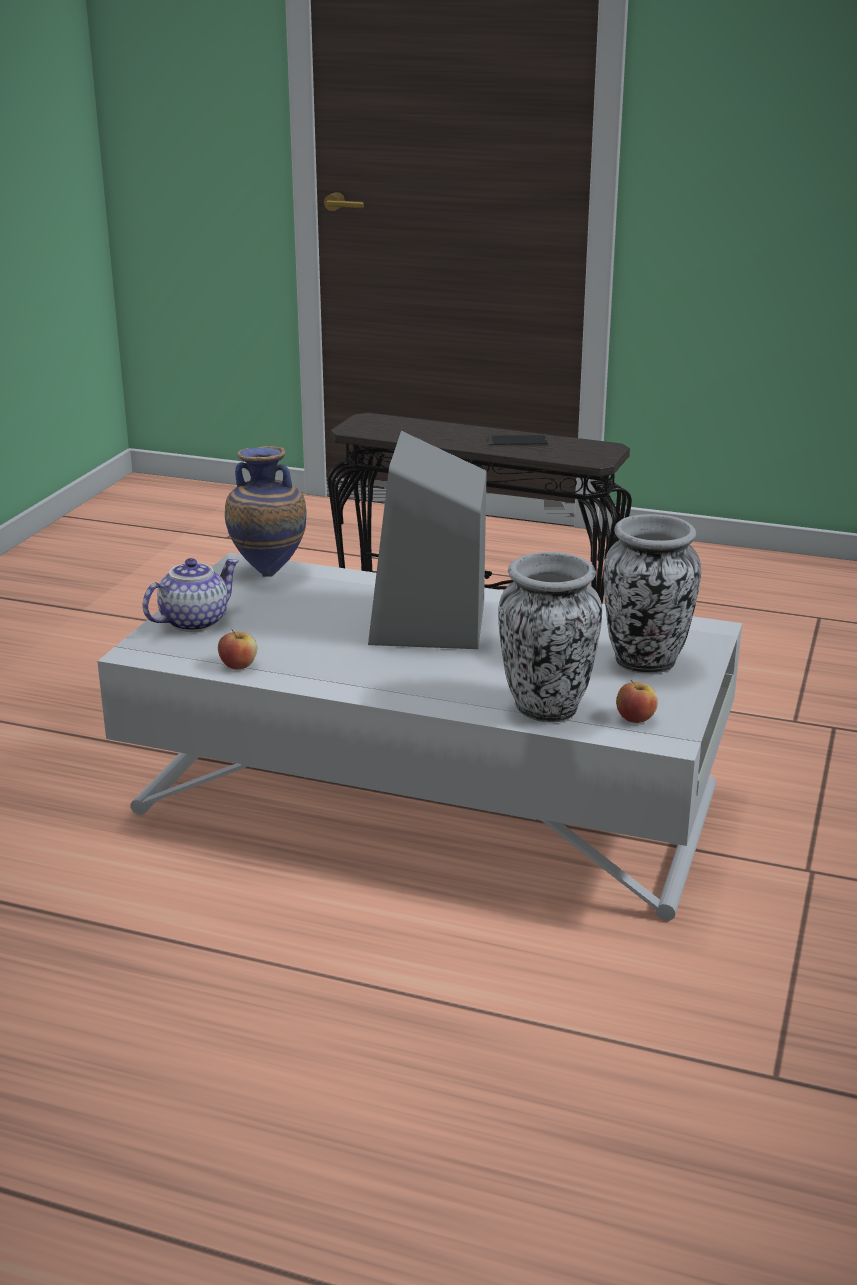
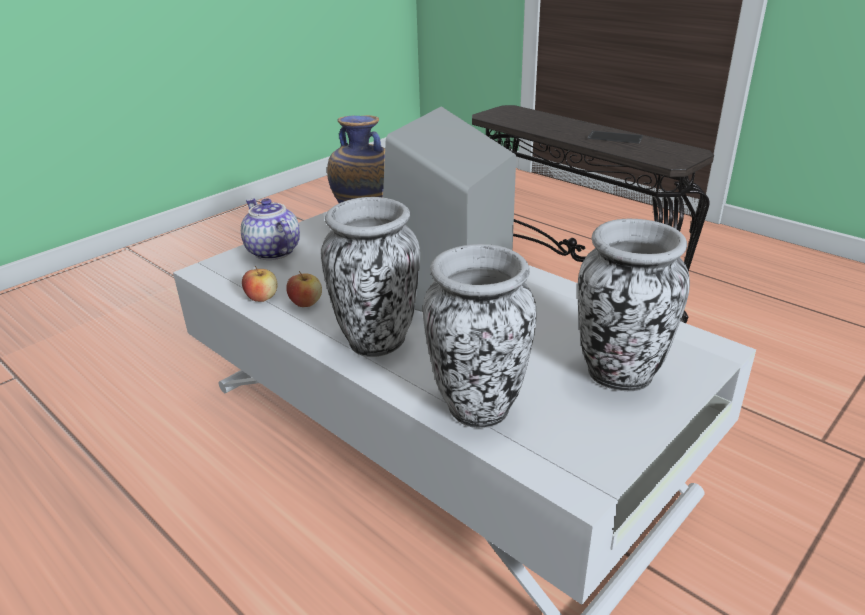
camera: 25 degrees right, 5 degrees up
teapot [143,558,239,632] -> teapot turned 105 degrees counterclockwise [241,198,300,260]
apple [616,680,658,723] -> apple moved to [286,271,322,307]
none -> vase [321,197,420,357]

